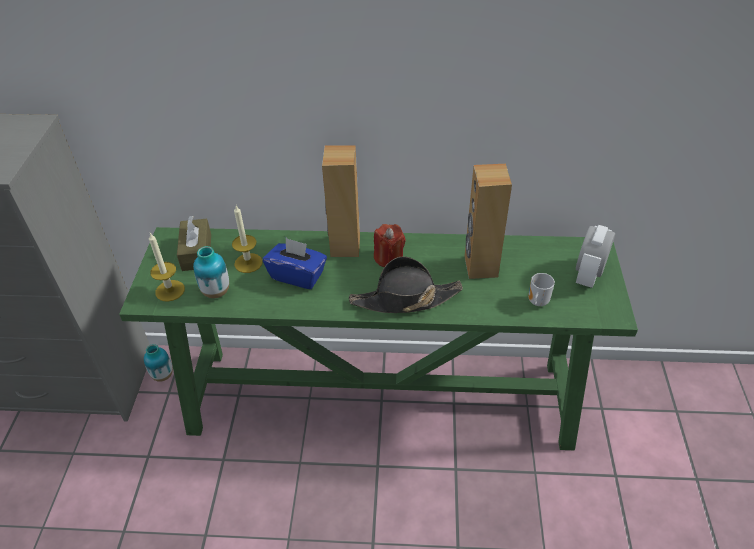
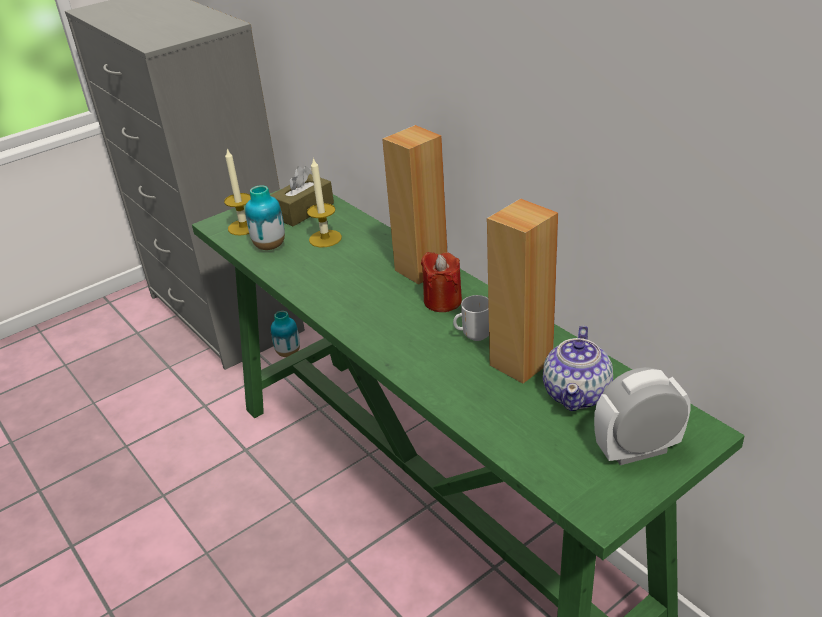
camera: 50 degrees right, 10 degrees down
blue tissue box [263,238,327,289] -> none
black hat [349,256,463,313] -> none
mug [528,273,555,306] -> mug moved to [453,295,489,341]
none -> teapot [543,325,613,411]

